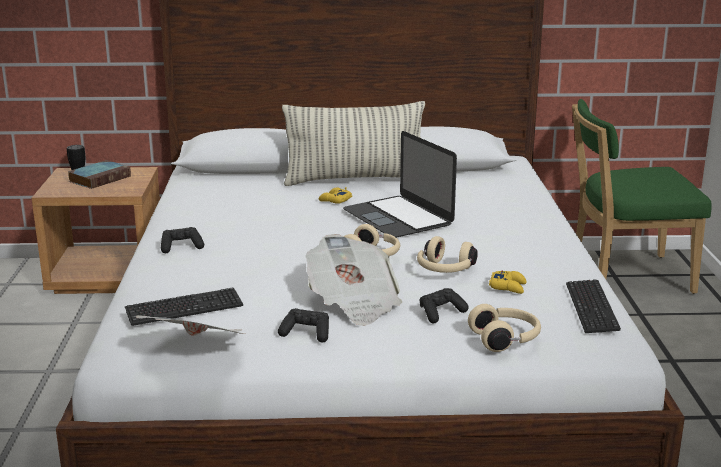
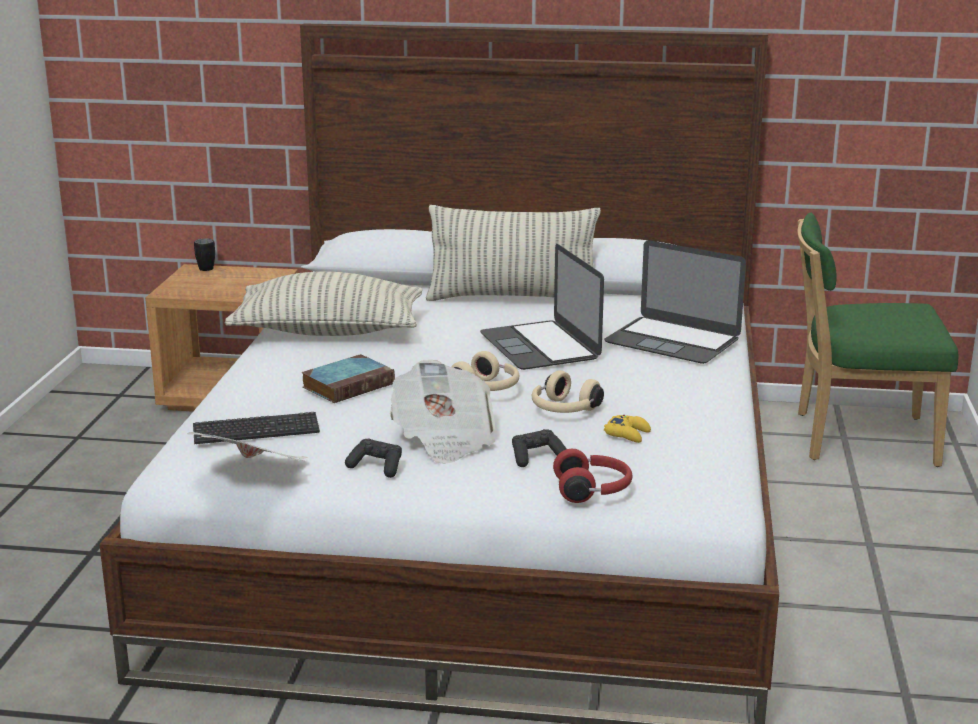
camera: 10 degrees right, 0 degrees up
book [68,160,131,189] -> book moved to [301,354,395,403]
black game controller [161,227,204,253] -> none
yellow game controller [319,187,352,204] -> none
beige headphones [468,304,541,352] -> red headphones [553,448,633,503]
keyboard [566,279,621,333] -> none
none -> pillow [224,271,423,336]
none -> laptop [604,240,746,364]

